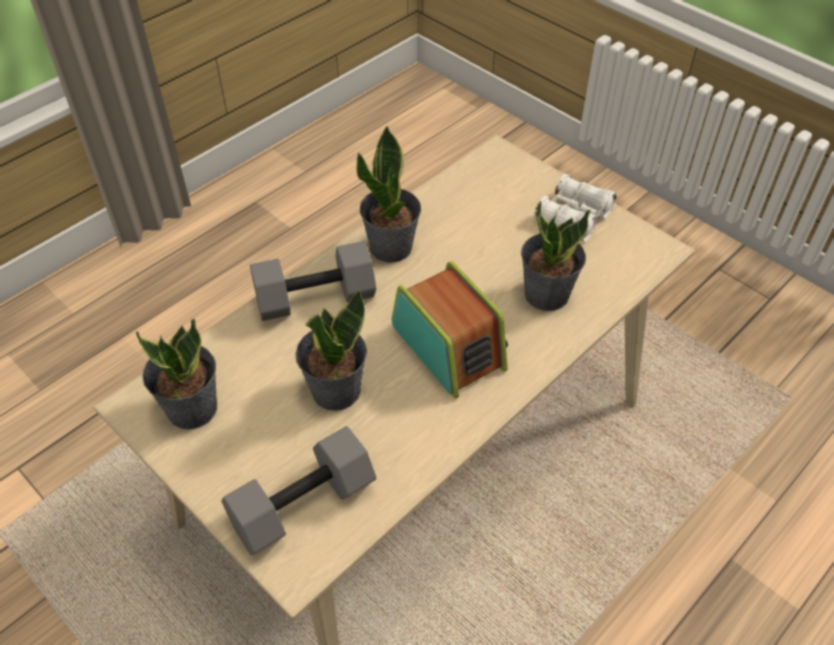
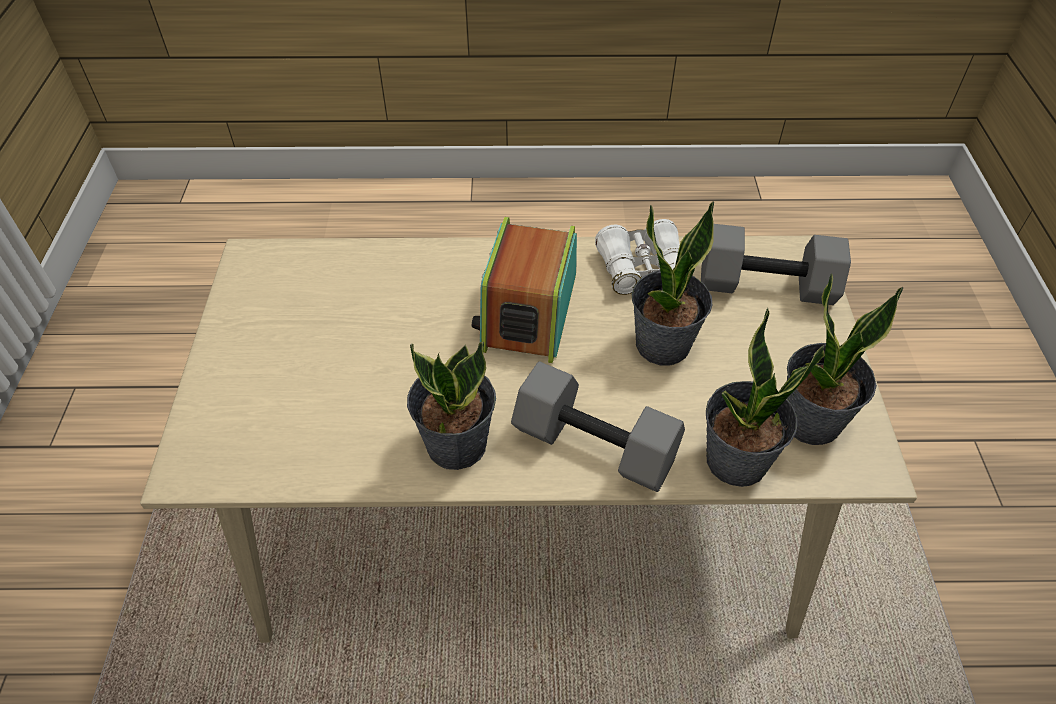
camera: 135 degrees left, 0 degrees up
potted plant [521,201,591,311] -> potted plant moved to [706,308,825,487]
white binoculars [534,174,617,242] -> white binoculars moved to [595,219,693,295]

